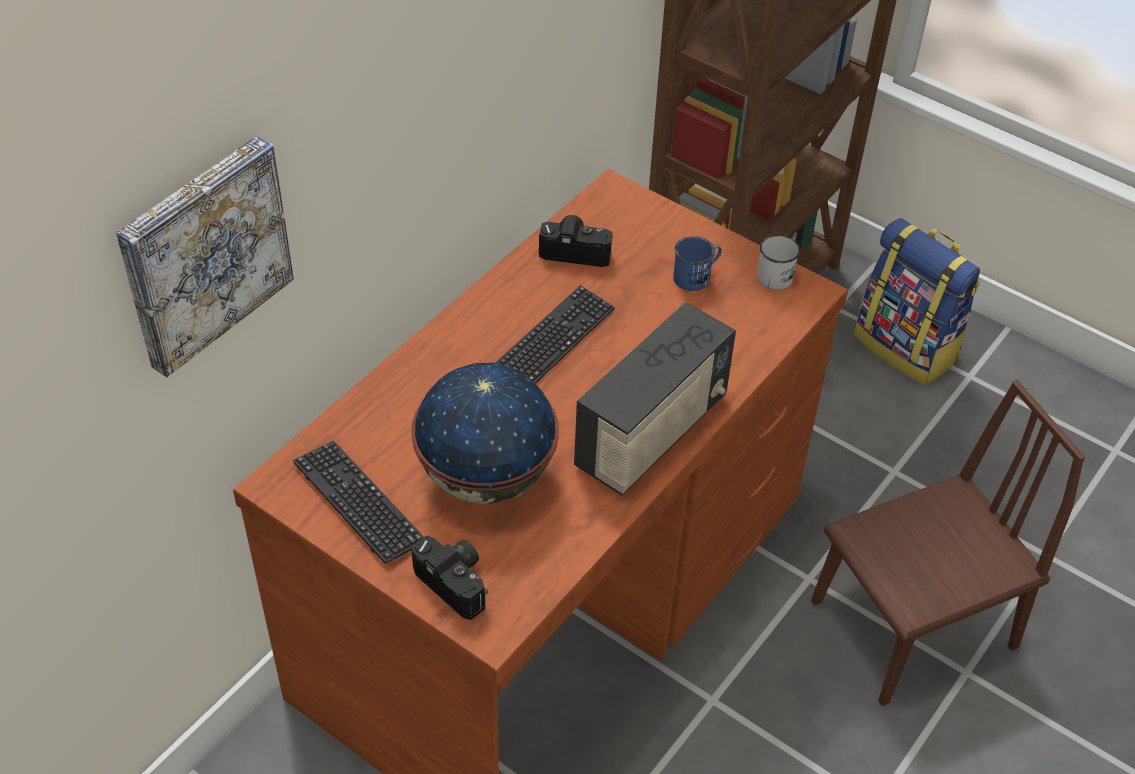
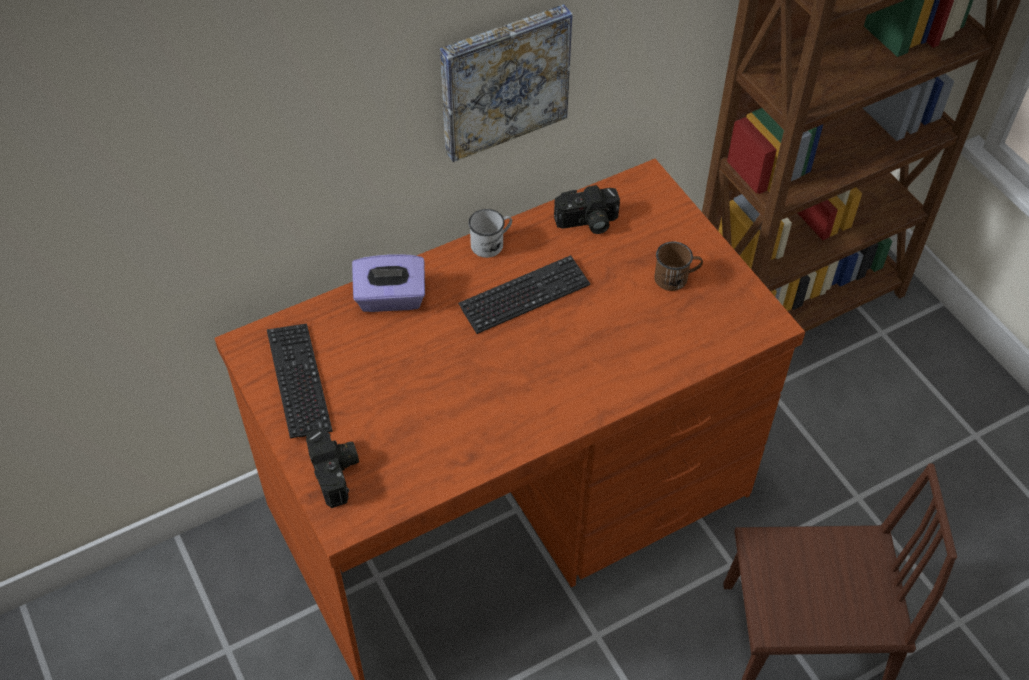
camera: 25 degrees right, 5 degrees up
picture [116,136,294,377] -> picture moved to [440,4,572,162]
globe [411,363,559,504] -> none
camera [539,215,613,267] -> camera turned 135 degrees clockwise [554,185,620,234]
radio [574,302,736,496] -> none
blue mug [673,236,722,291] -> brown mug [654,242,703,291]
white mug [757,235,800,290] -> white mug moved to [468,209,512,258]
backpack [854,218,980,385] -> none
none -> purple tissue box [352,254,425,312]

